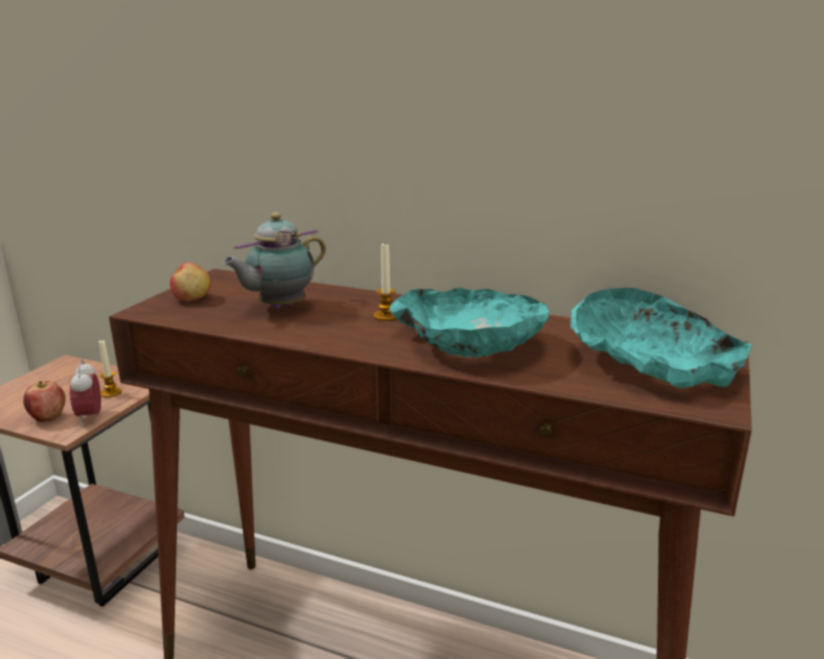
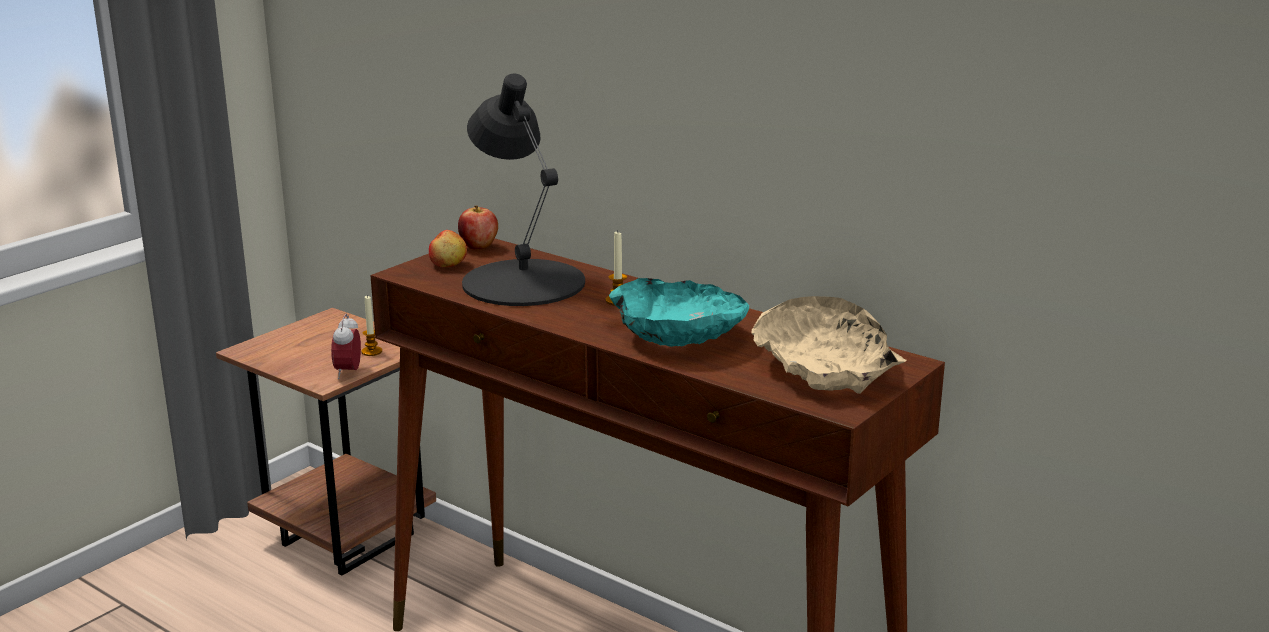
camera: 15 degrees right, 0 degrees up
apple [23,381,66,422] -> apple moved to [458,206,498,250]
teapot [223,212,326,309] -> black table lamp [462,74,585,306]
turquoise bowl [570,288,753,388] -> beige bowl [752,296,907,394]

